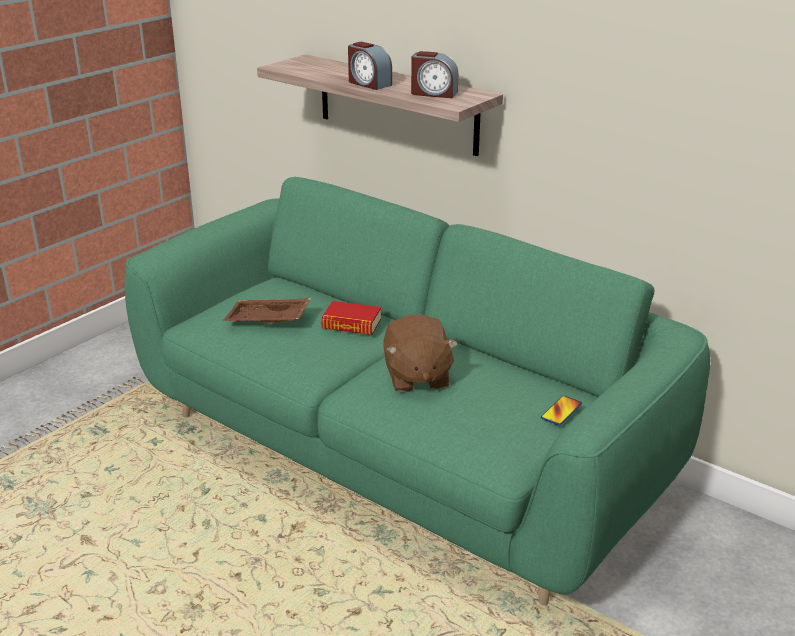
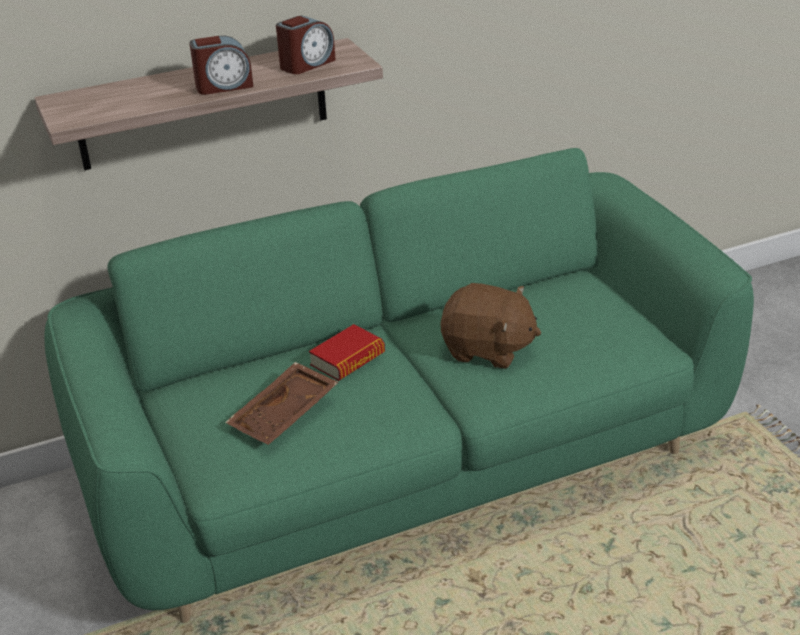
camera: 60 degrees left, 5 degrees up
phone [541,396,582,425] -> none

